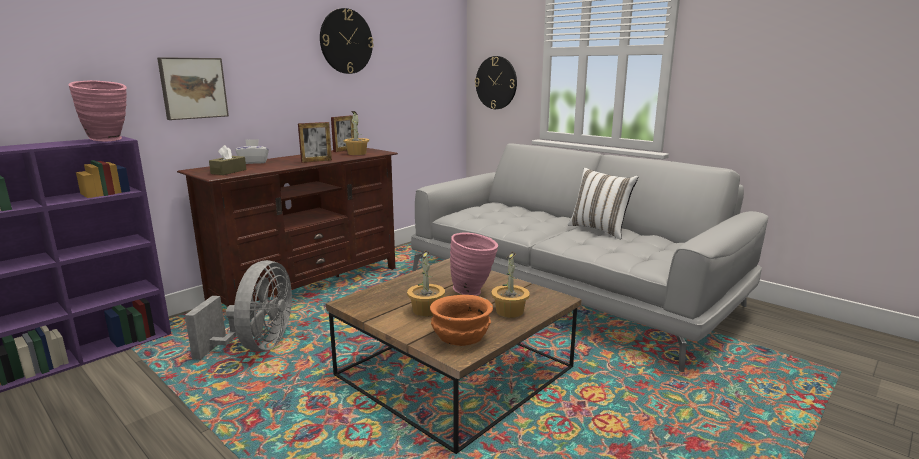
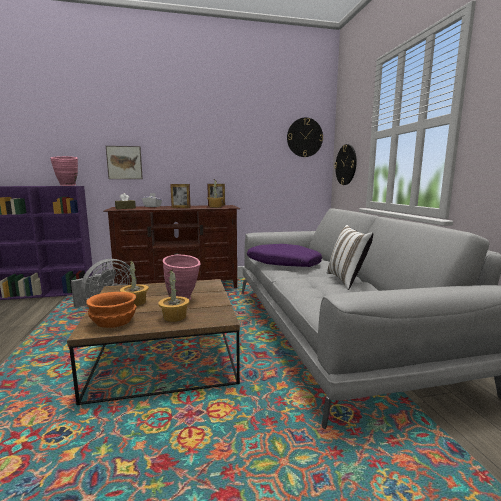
camera: 35 degrees right, 5 degrees down
wall clock [320,8,374,74] -> wall clock moved to [287,118,323,157]
none -> purple pillow [247,244,322,267]

